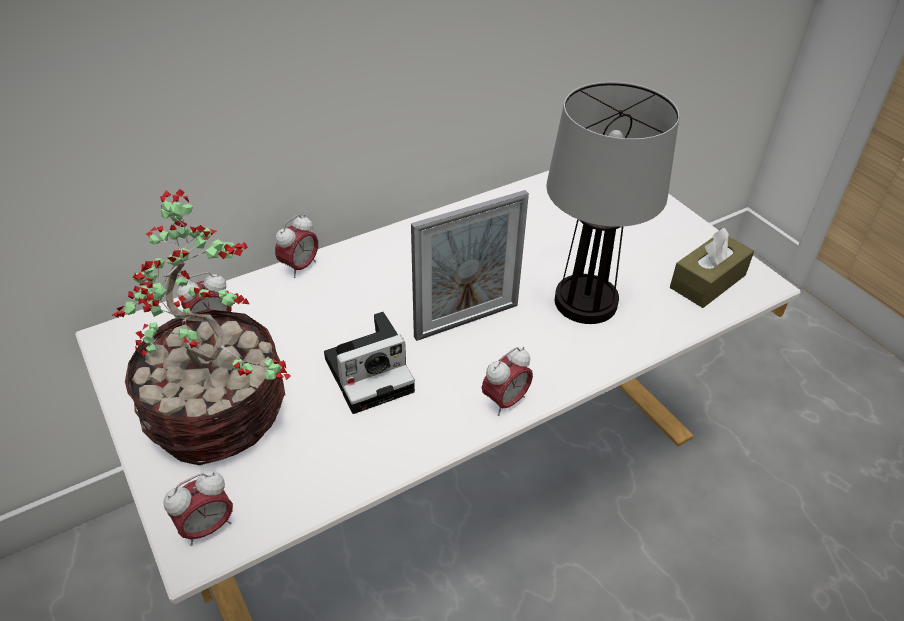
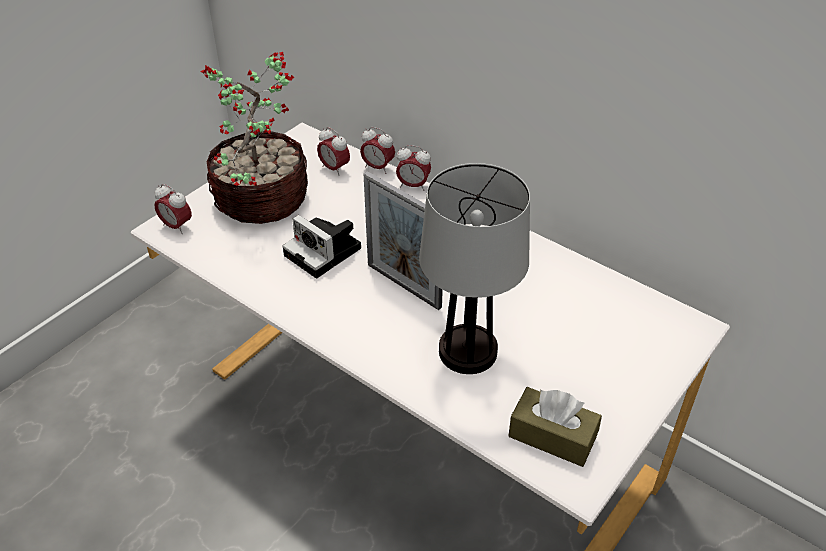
camera: 70 degrees right, 0 degrees up
alarm clock [482,347,533,416] -> alarm clock moved to [360,127,395,174]

